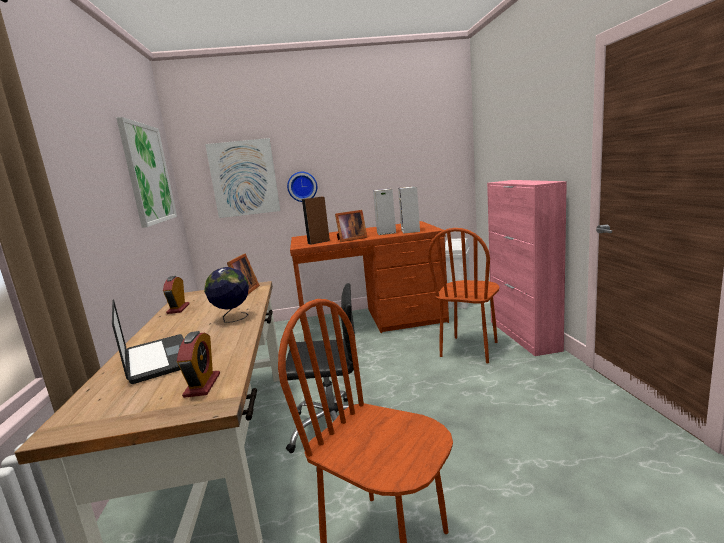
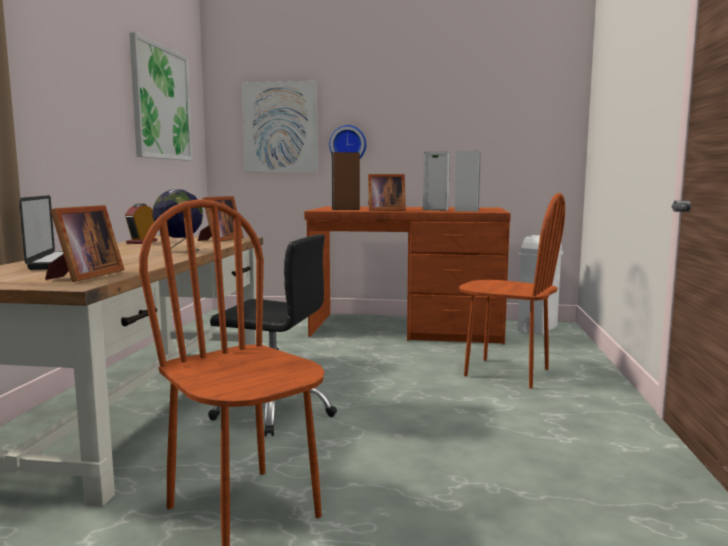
camera: 15 degrees right, 5 degrees down
alarm clock [177,331,220,398] -> picture frame [45,205,125,282]
brown chair [428,228,500,363] -> brown chair turned 105 degrees counterclockwise [459,193,565,389]
pink cabinet [487,180,567,356] -> none

